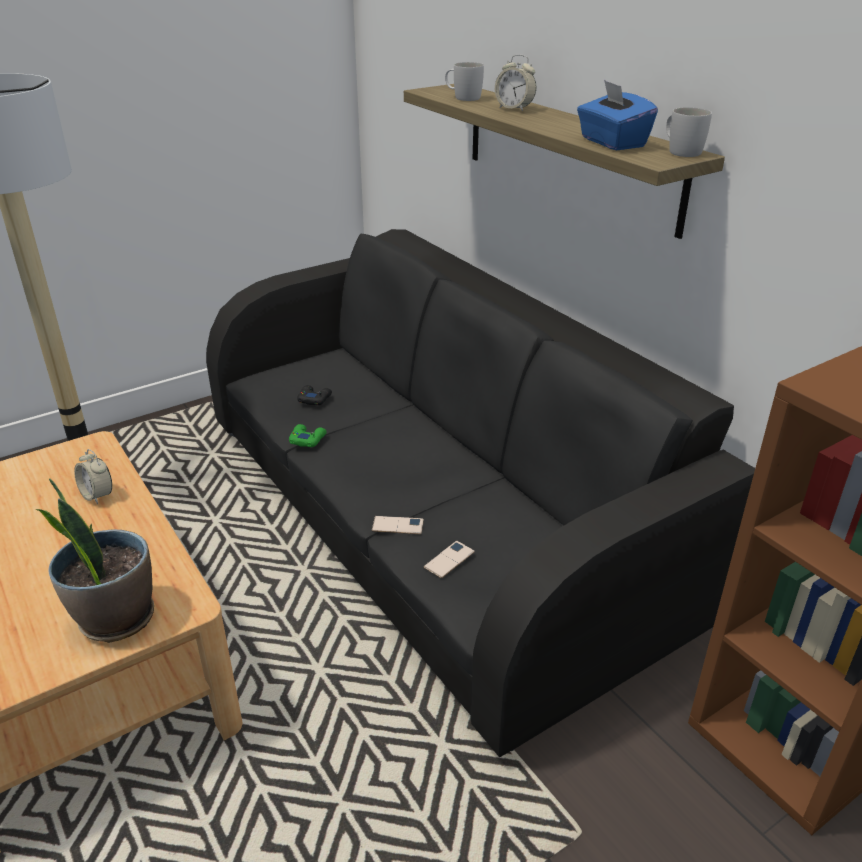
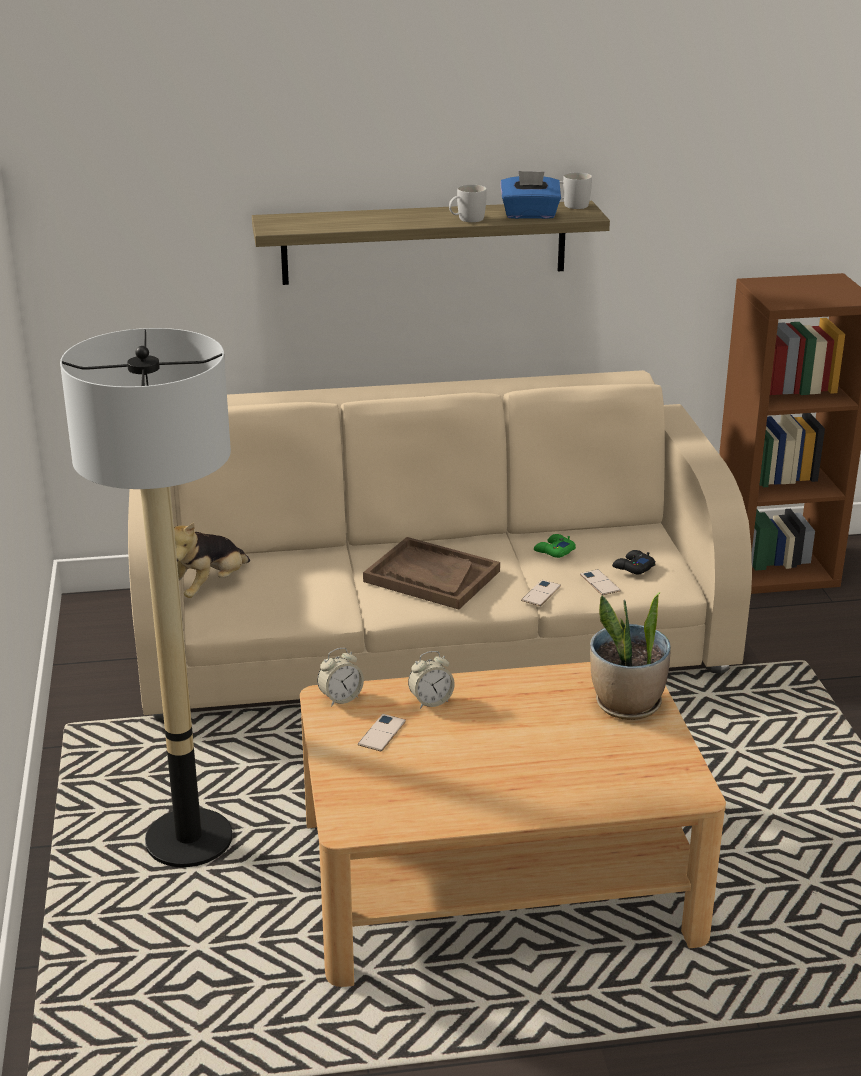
camera: 65 degrees left, 5 degrees down
black sofa [206,229,755,758] -> beige sofa [128,370,752,722]
green game controller [289,424,327,447] -> green game controller moved to [534,534,576,558]
black game controller [297,385,332,405] -> black game controller moved to [612,550,656,575]
white mug [445,62,484,101] -> white mug moved to [449,185,487,222]
alarm clock [495,54,536,111] -> alarm clock moved to [317,648,364,706]
none -> plush toy [174,522,250,598]
none -> phone [358,714,406,751]
none -> brown tray [363,537,500,610]

